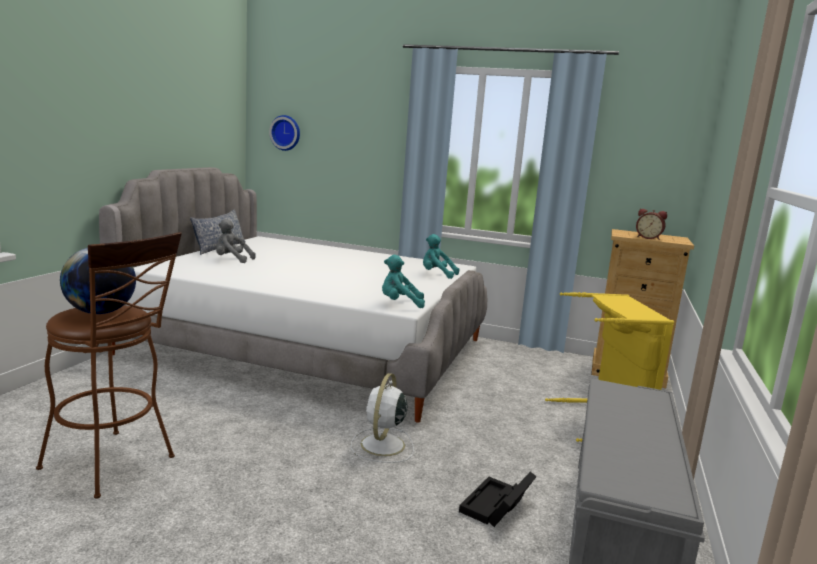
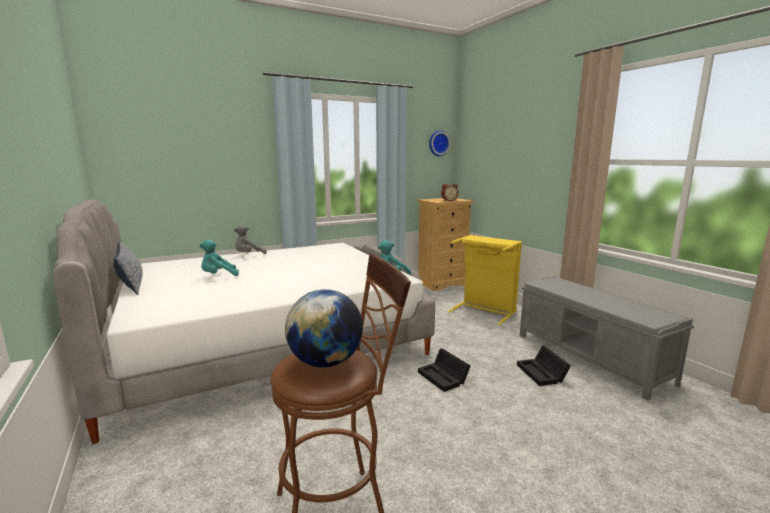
camera: 45 degrees left, 0 degrees up
grey plush toy [216,219,256,263] -> grey plush toy moved to [234,225,267,254]
wall clock [269,115,300,151] -> wall clock moved to [429,130,450,156]
white fan [351,373,414,463] -> black storage box [418,348,471,392]
turquoise plush toy [423,234,459,279] -> turquoise plush toy moved to [199,239,239,276]

